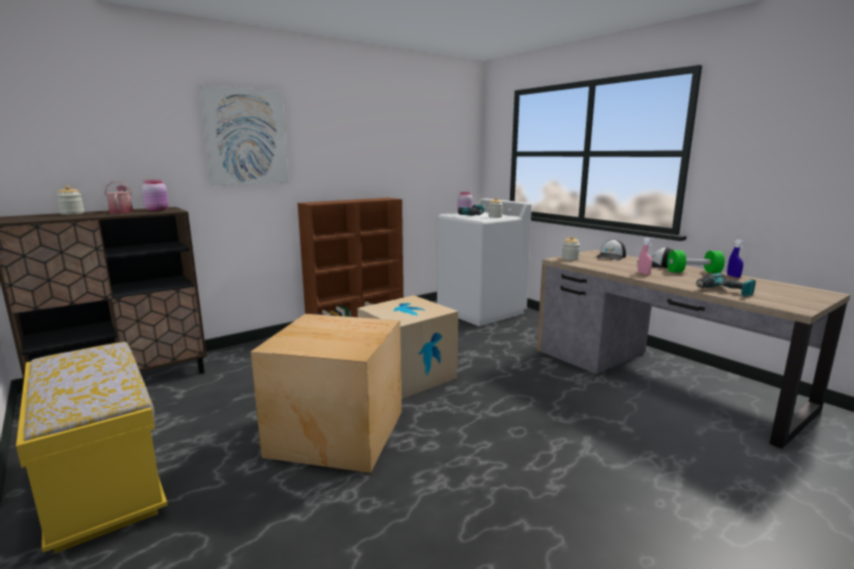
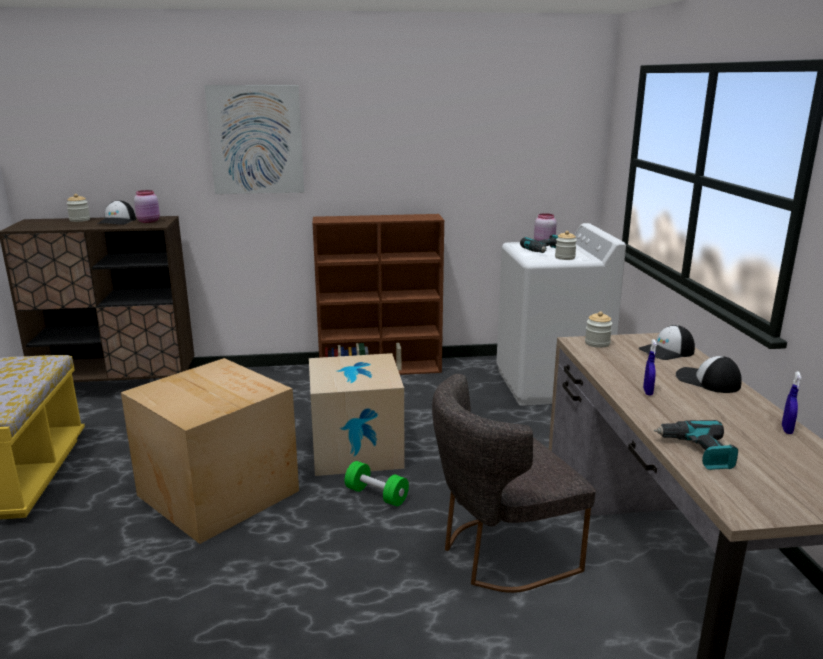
camera: 30 degrees right, 5 degrees up
watering can [105,181,134,214] -> cap [97,200,136,225]
pink spray bottle [638,237,653,275] -> blue spray bottle [643,339,657,395]
green dumbbell [667,250,725,273] -> green dumbbell moved to [345,461,409,506]
none -> grey chair [432,374,596,593]

